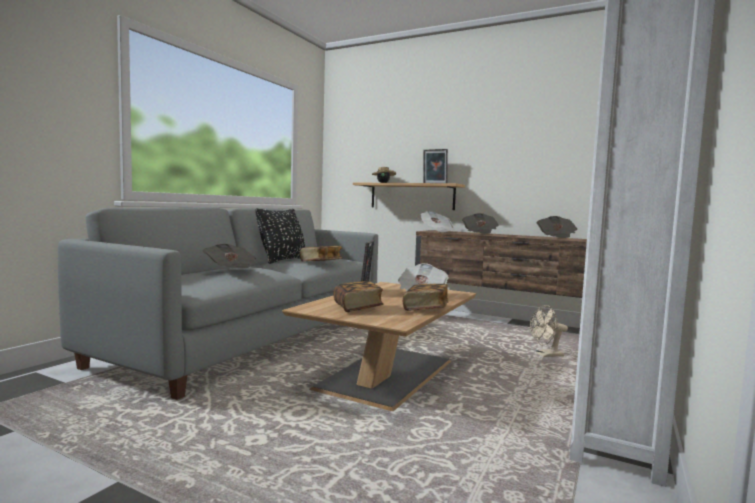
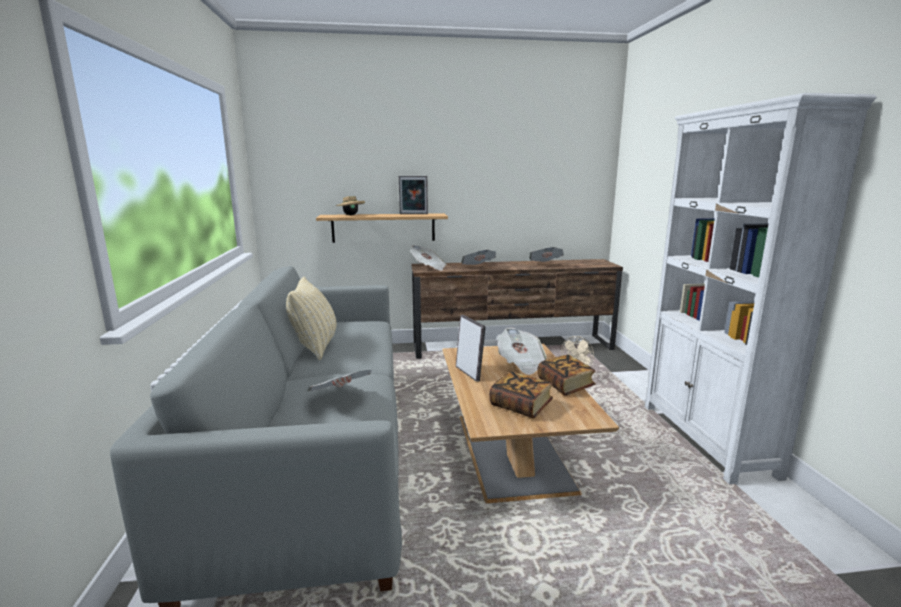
camera: 35 degrees left, 10 degrees up
black pillow [255,209,305,264] -> beige pillow [286,276,336,360]
book [300,246,342,262] -> none

